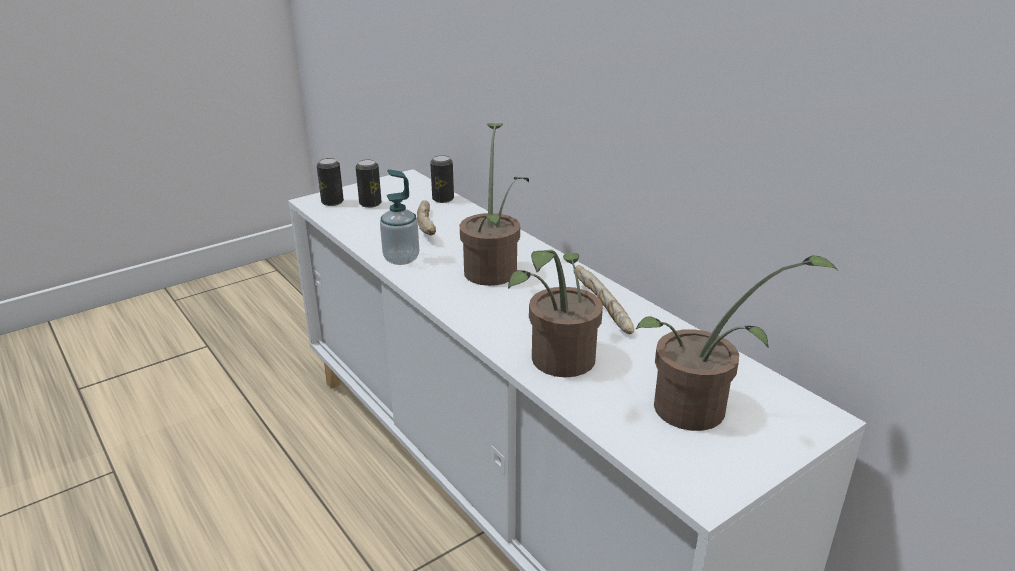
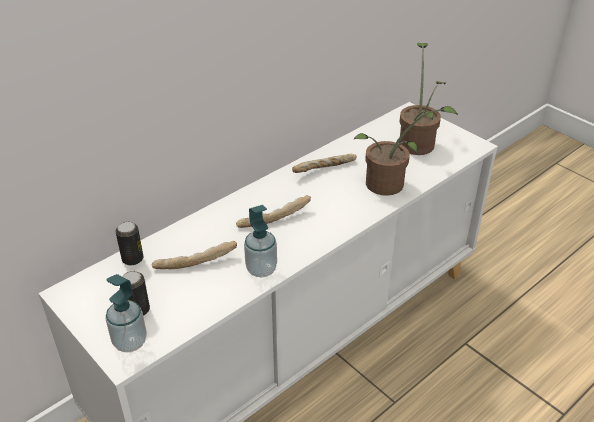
camera: 95 degrees left, 10 degrees up
can [317,158,344,206] -> soap dispenser [105,274,147,352]
potted plant [460,123,529,286] -> bread [236,195,311,228]

